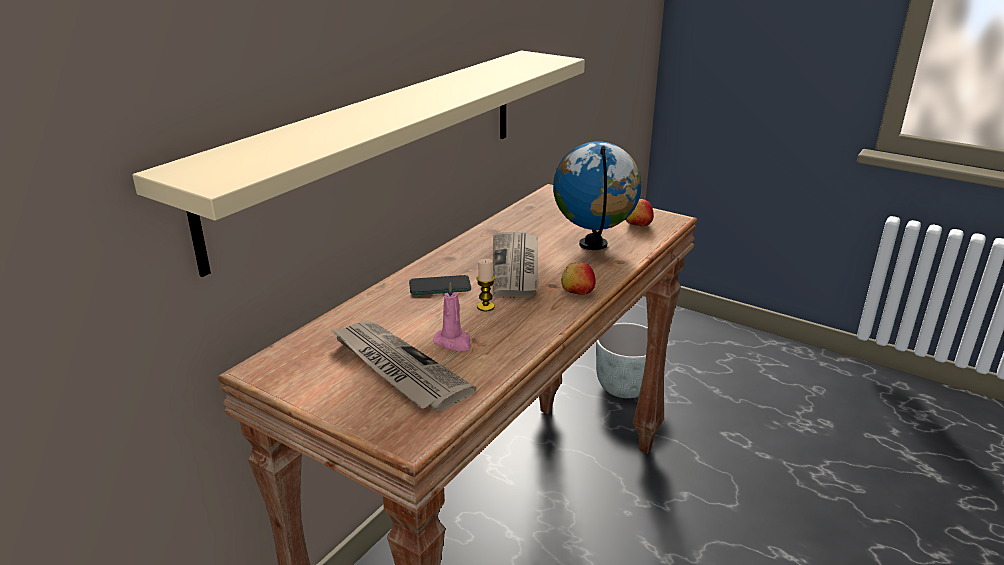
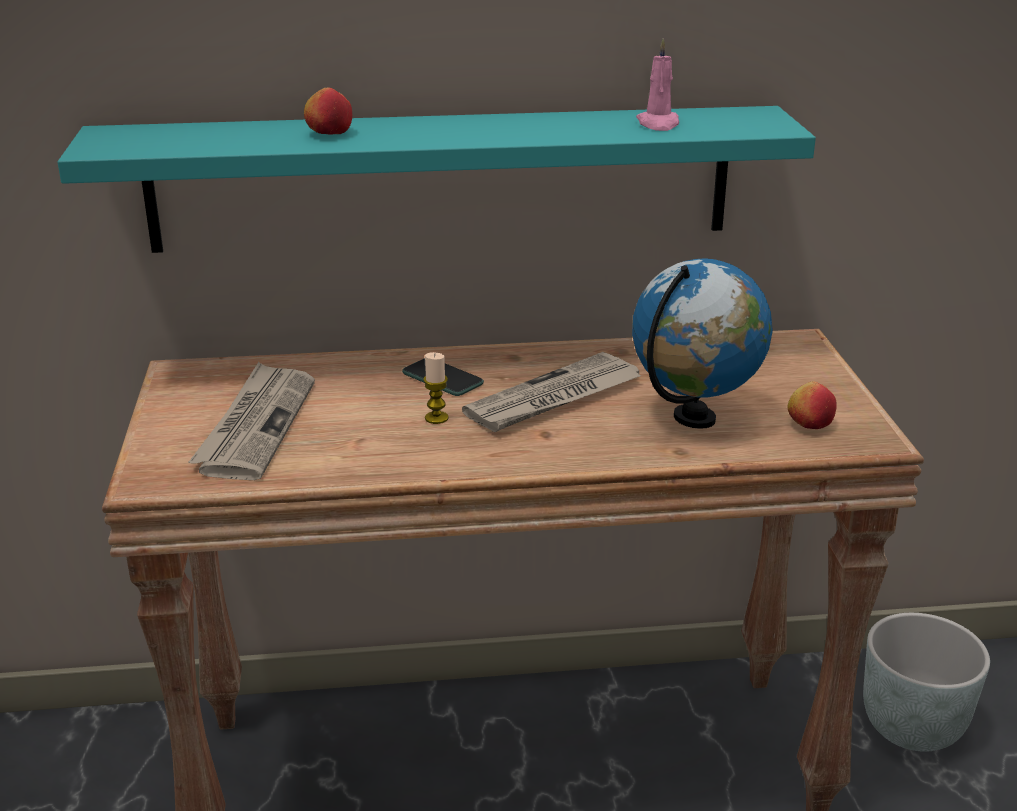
camera: 50 degrees right, 0 degrees up
beige shelf [132,51,585,277] -> turquoise shelf [58,106,816,253]
pink candle [433,282,471,351] -> pink candle moved to [636,38,679,131]
apple [561,262,596,295] -> apple moved to [304,87,352,135]

